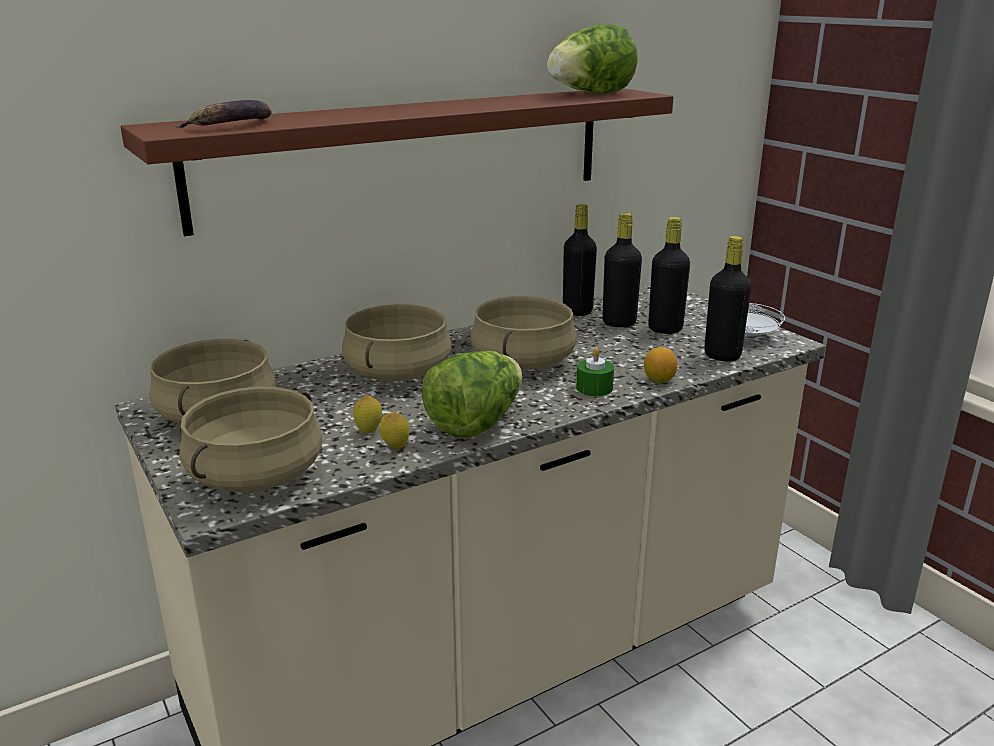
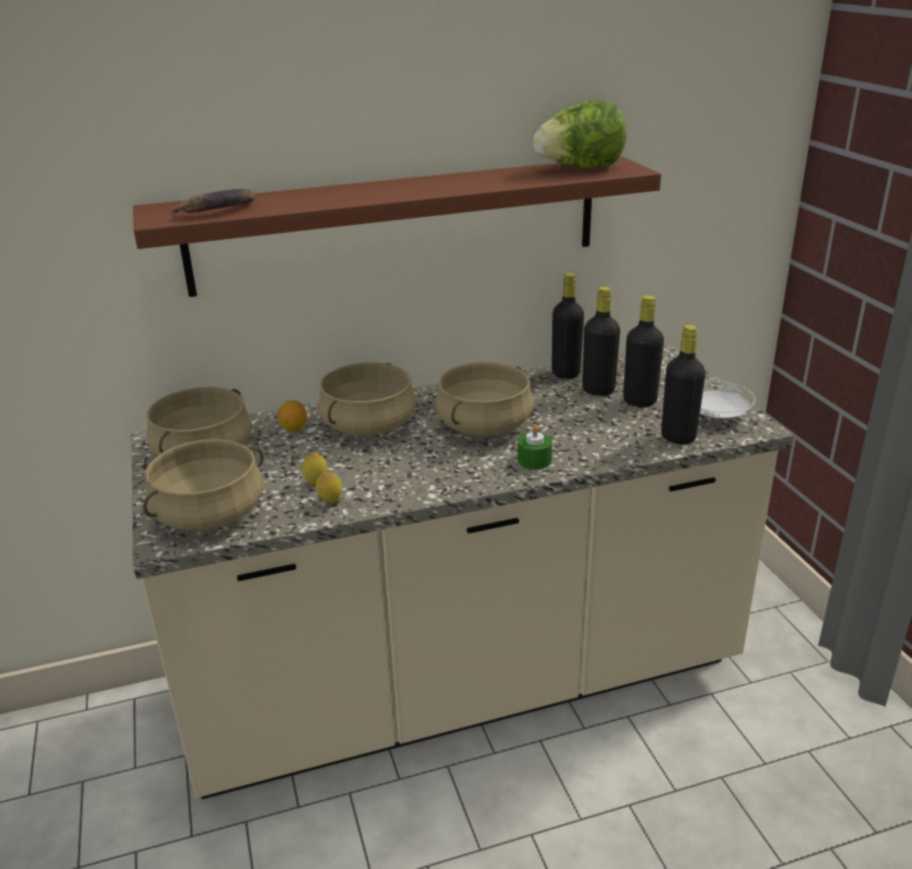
camera: 15 degrees right, 5 degrees up
lettuce [422,351,522,438] -> none
lemon [644,347,677,383] -> lemon moved to [278,400,307,432]

